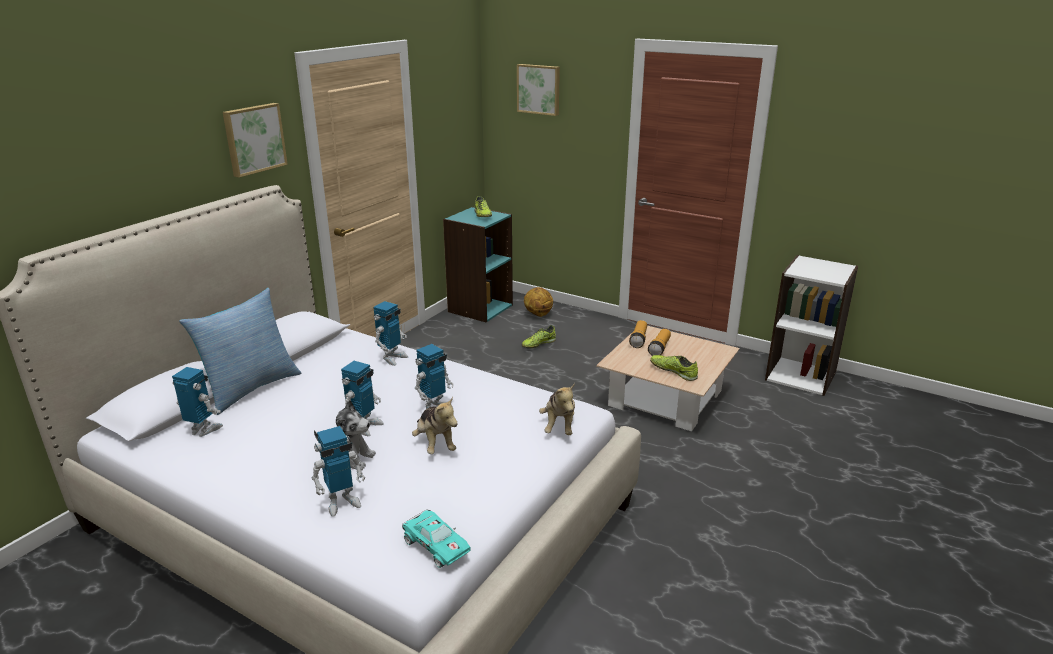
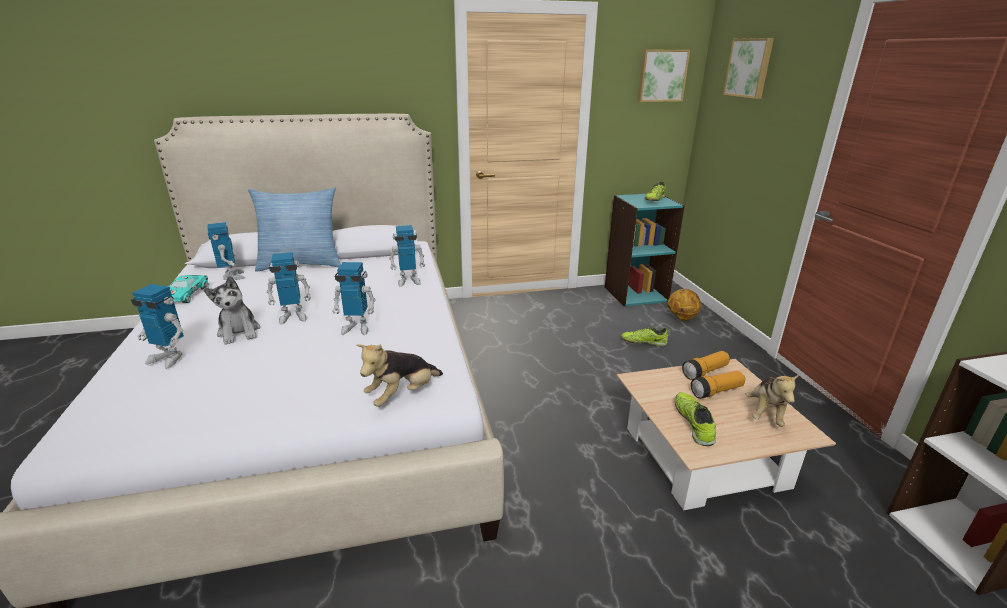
camera: 45 degrees right, 0 degrees up
picture [223,103,288,177] -> picture moved to [638,49,690,102]
turquoise toy car [402,509,471,568] -> turquoise toy car moved to [170,275,209,303]
plush toy [412,396,458,454] -> plush toy moved to [746,374,800,427]

